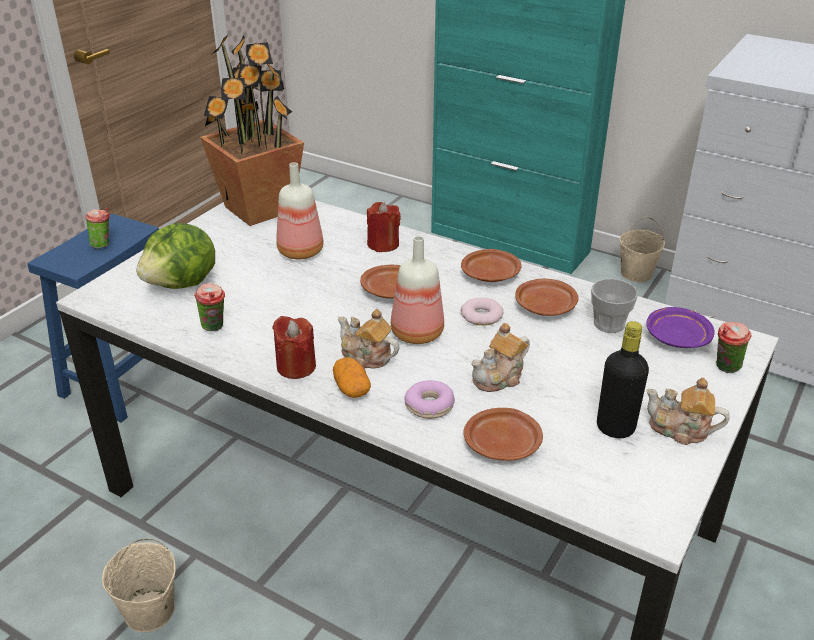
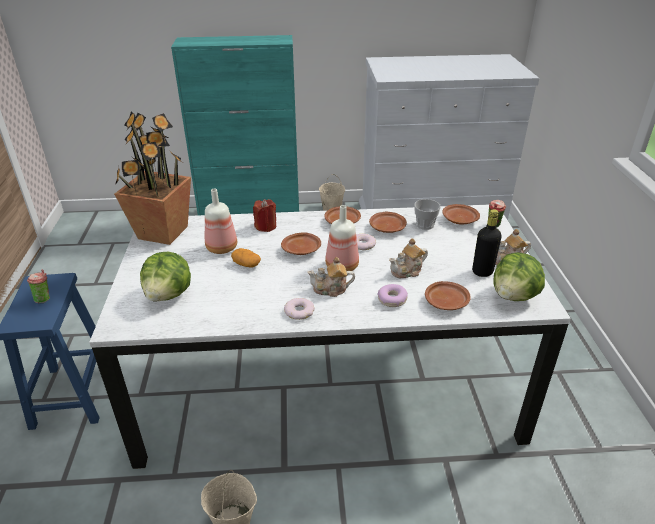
camera: 35 degrees left, 0 degrees up
cup [194,283,225,331] -> none
red candle [272,316,316,379] -> donut [284,298,315,320]
potato [333,357,371,398] -> potato moved to [231,248,261,268]
teapot [471,323,530,392] -> teapot turned 45 degrees clockwise [389,238,428,278]
purple plate [646,307,715,348] -> brown plate [442,204,480,225]
none -> lettuce [493,252,545,301]

